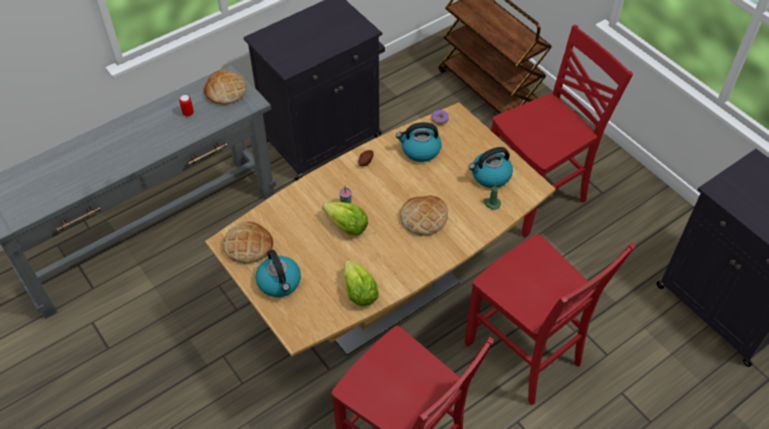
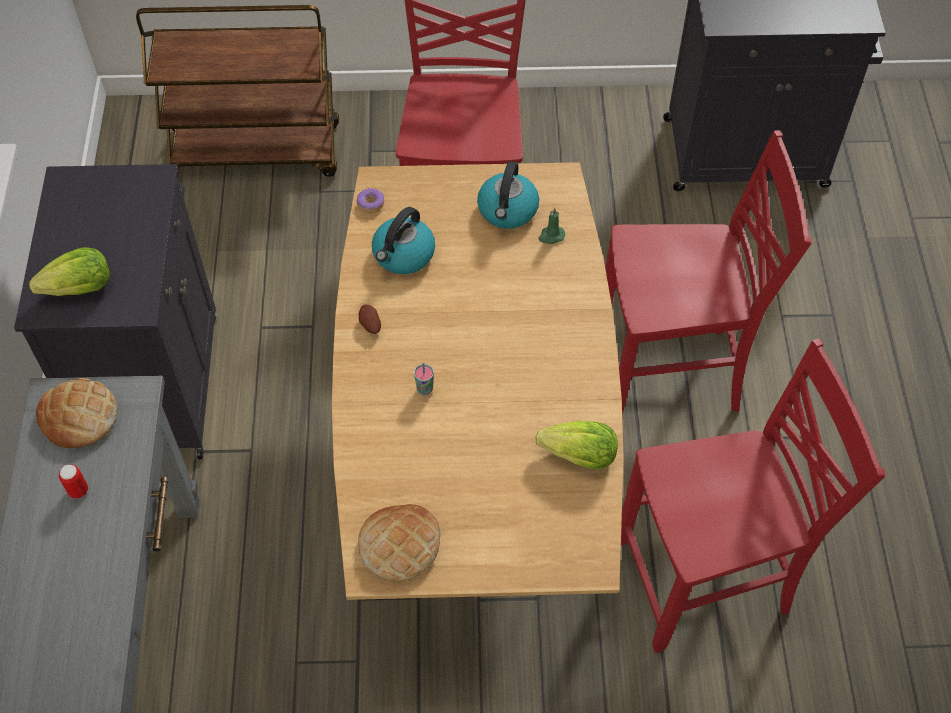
camera: 55 degrees left, 5 degrees up
kettle [256,250,301,297] -> none
lettuce [322,202,368,235] -> lettuce moved to [29,247,110,296]
bread [400,195,448,236] -> none

